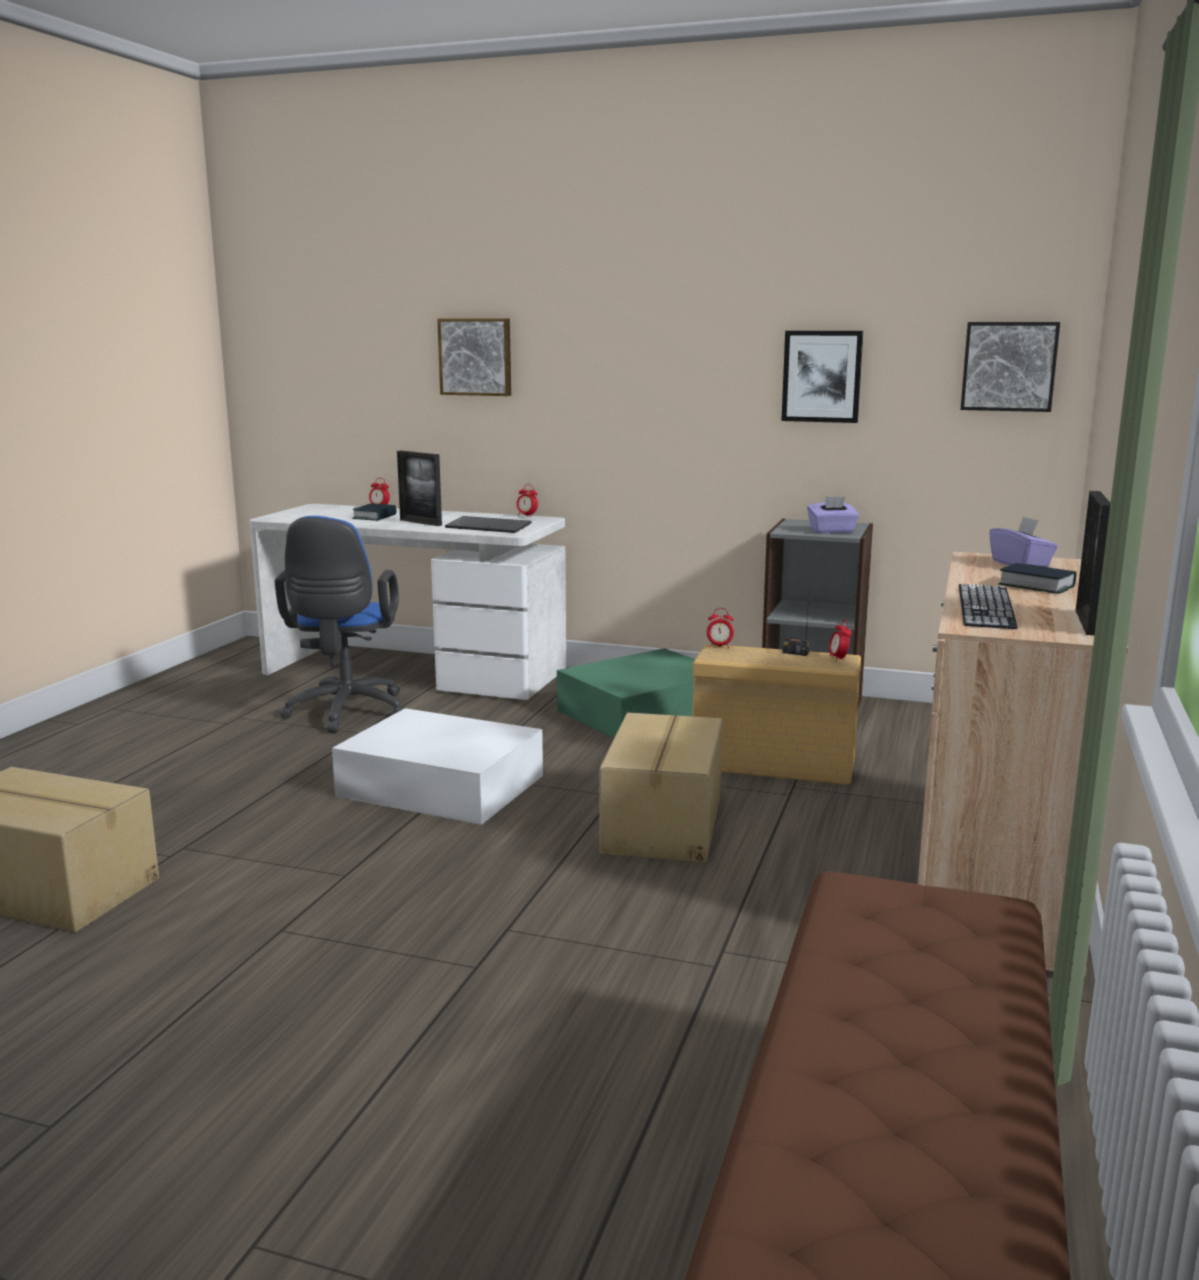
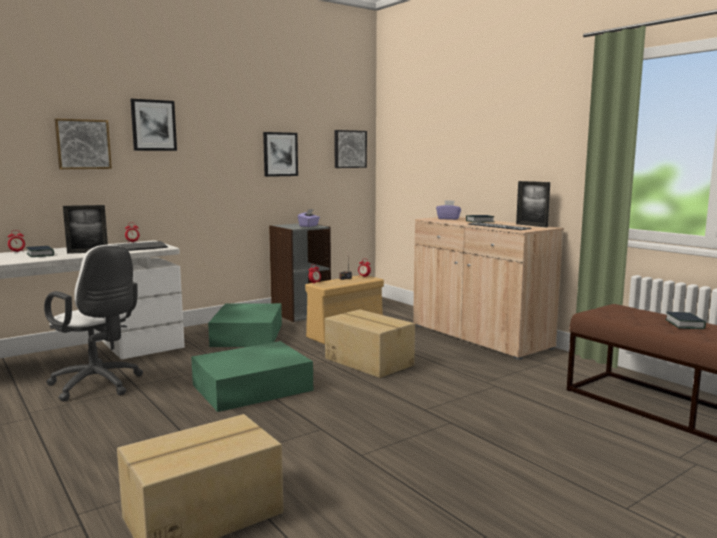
camera: 55 degrees left, 5 degrees down
blue office chair [275,516,404,733] -> white office chair [44,245,143,401]
white storage box [332,708,543,825] -> green storage box [191,341,313,412]
none -> picture [130,99,177,151]
none -> book [665,312,706,329]

